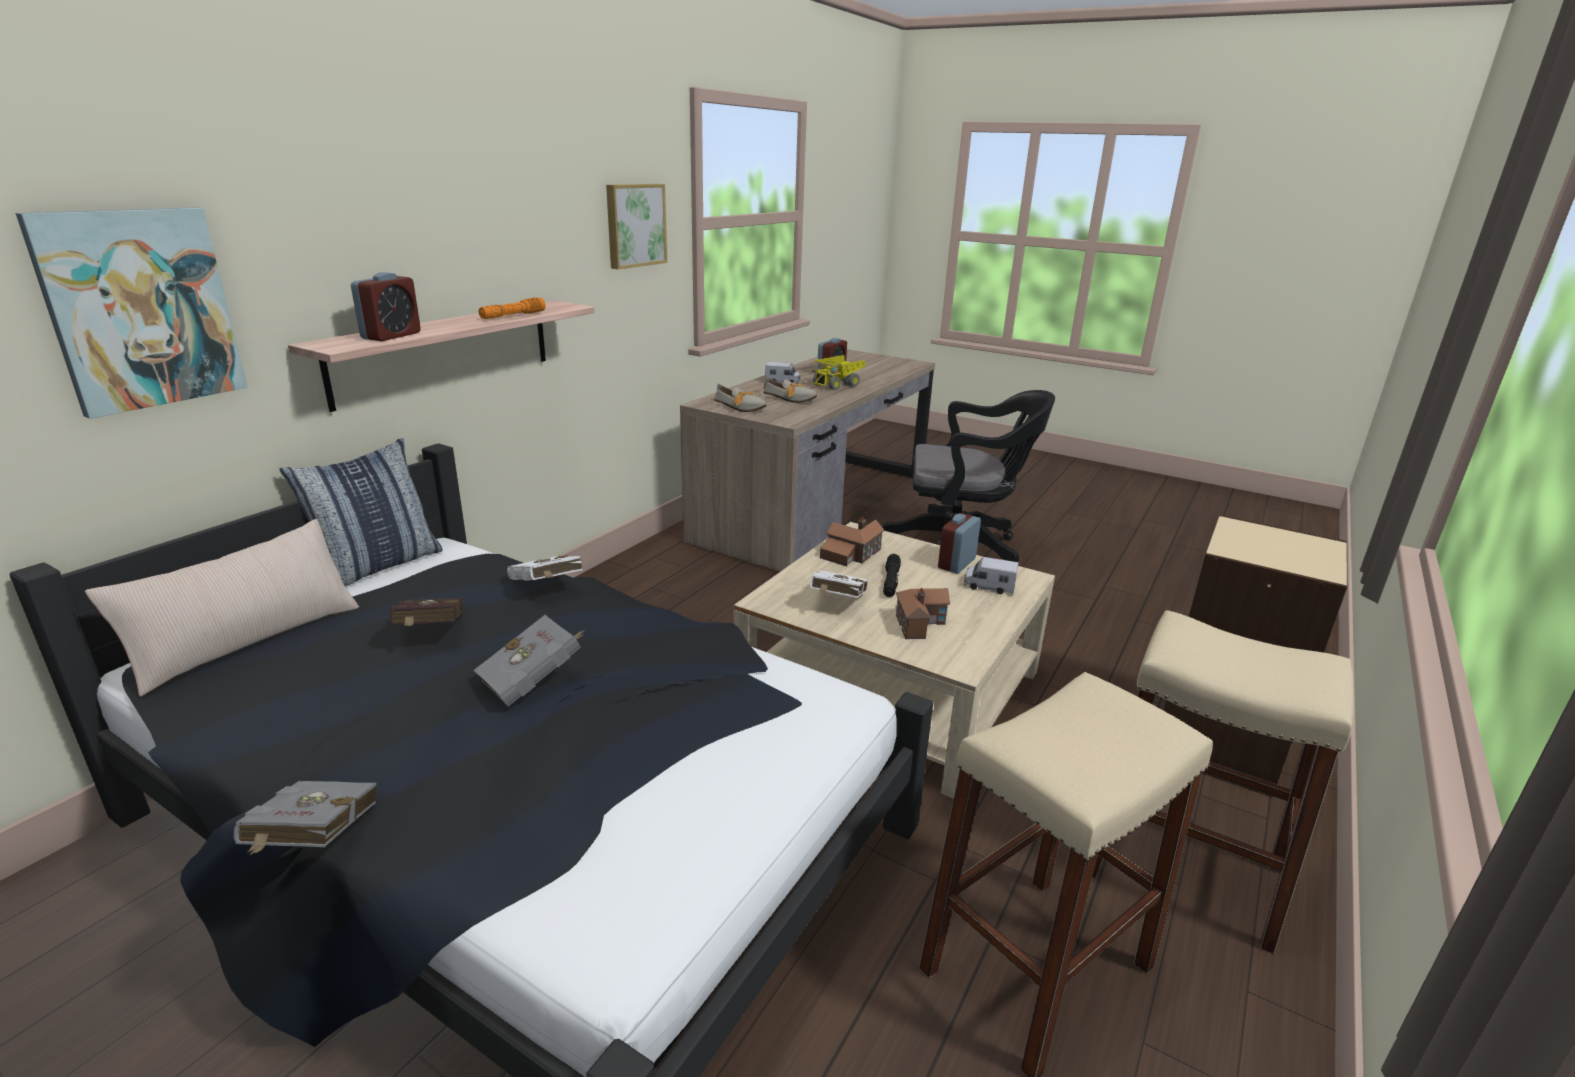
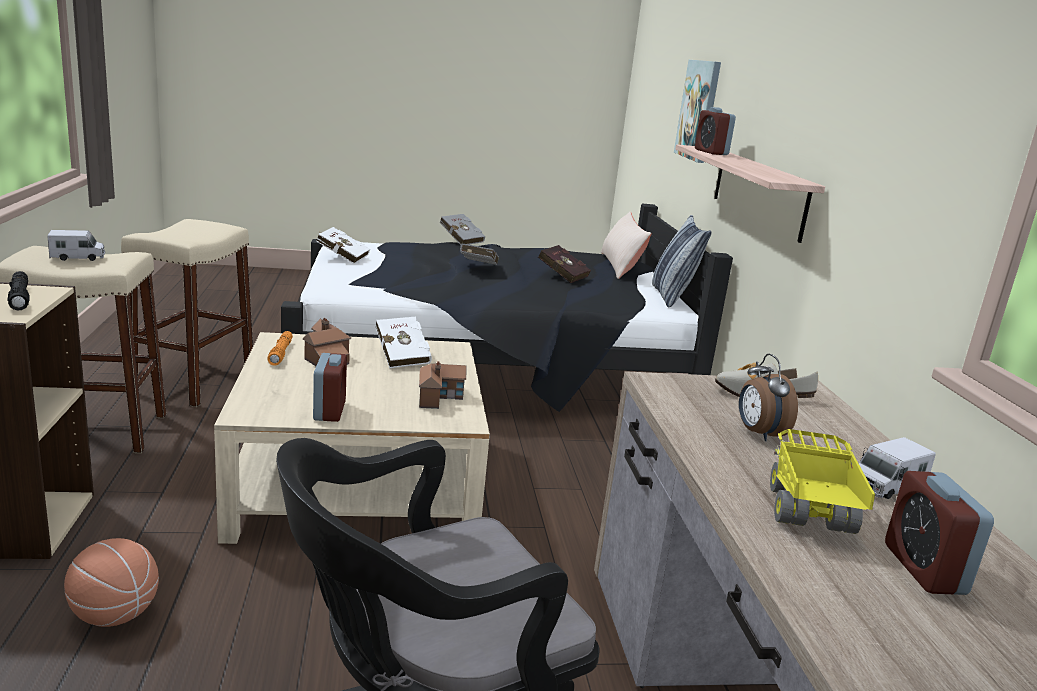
camera: 140 degrees right, 5 degrees down
orange flashlight [479,297,546,319] -> orange flashlight moved to [267,331,293,366]
white book [507,556,583,580] -> white book moved to [316,227,370,264]
picture [606,184,667,269] -> none
shoe [763,377,817,403] -> alarm clock [739,354,798,441]
black flashlight [883,554,901,597] -> black flashlight moved to [7,271,30,310]
toy truck [963,557,1018,594] -> toy truck moved to [47,230,105,261]
none -> basketball [64,538,159,627]

